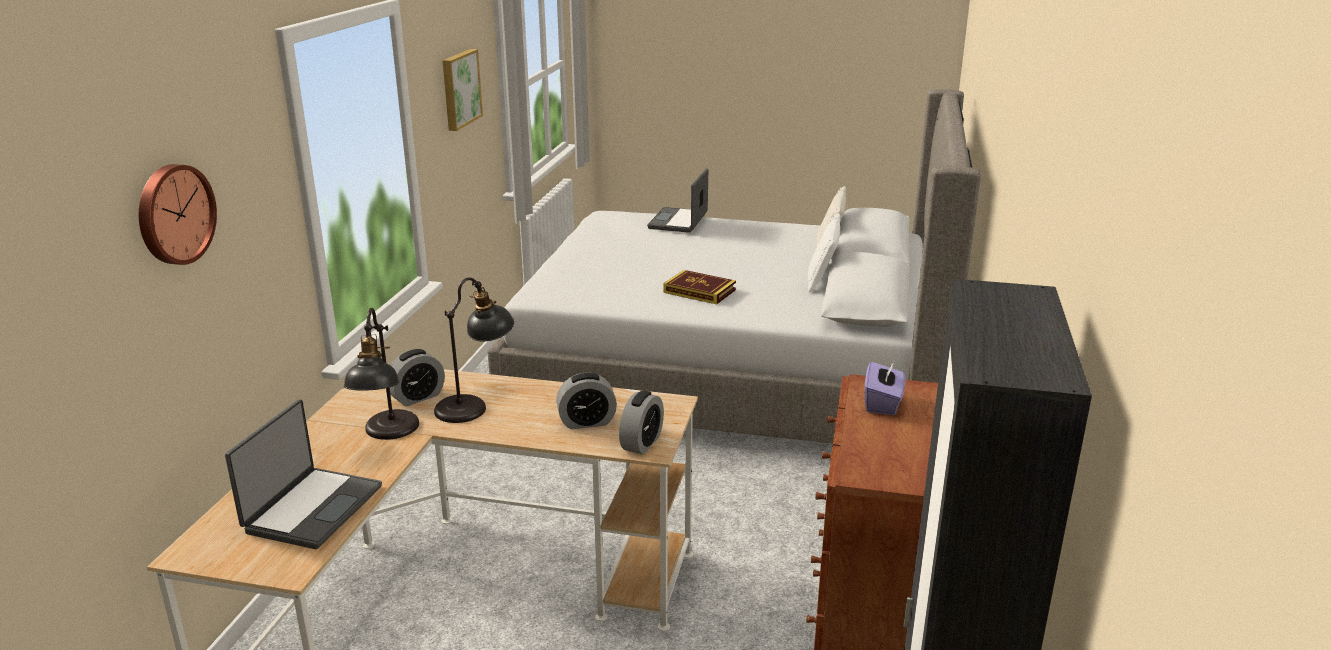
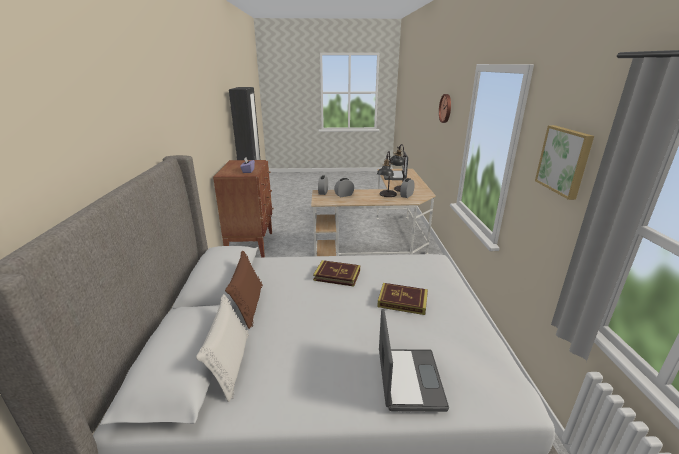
camera: 165 degrees right, 0 degrees up
white pillow [807,213,840,292] -> brown pillow [225,251,263,329]
none -> book [377,283,428,315]

